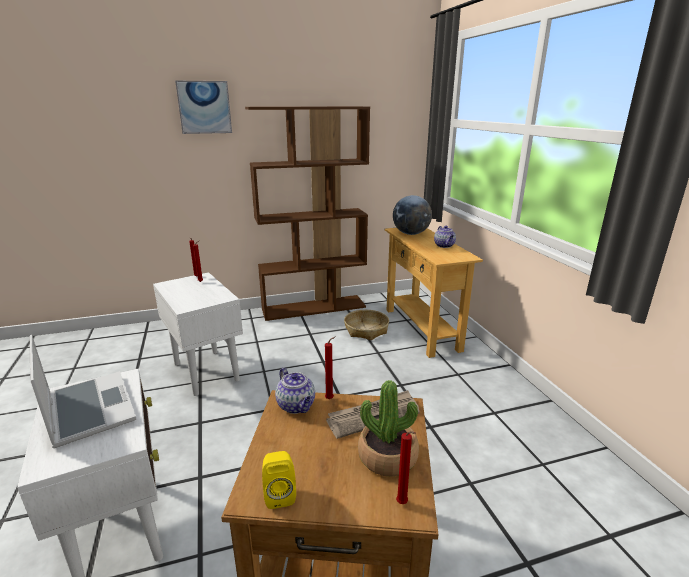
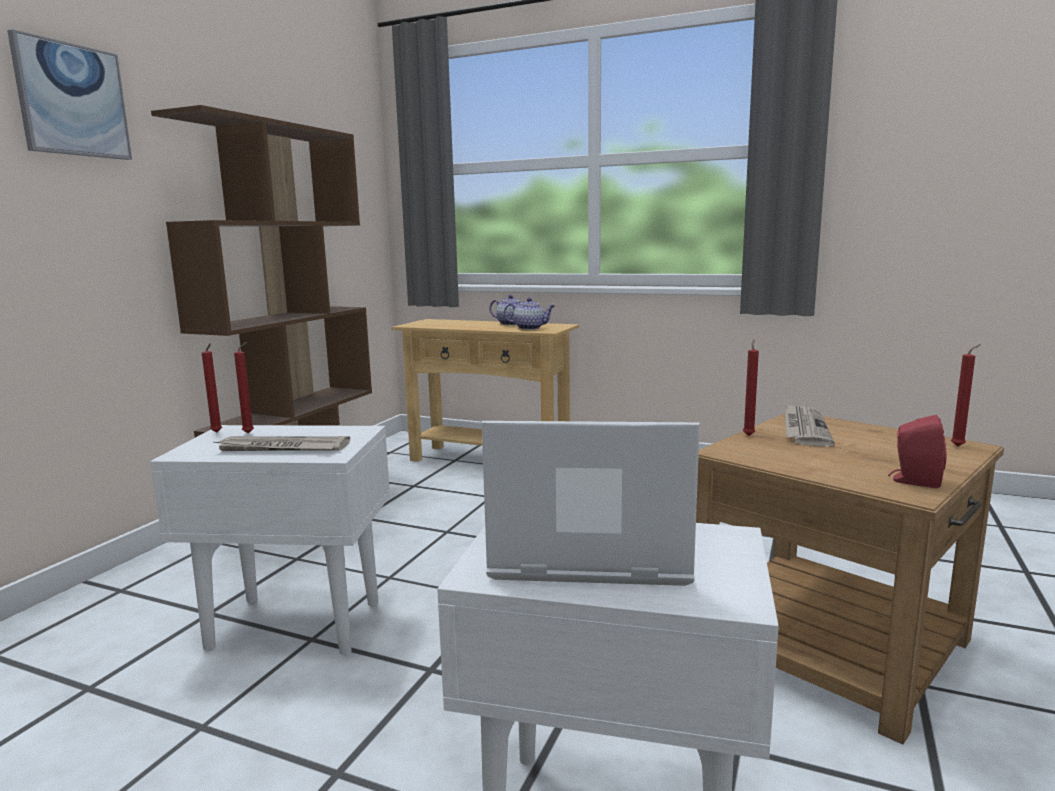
camera: 50 degrees left, 10 degrees down
yellow speaker [262,451,296,509] -> red speaker [888,415,946,489]
teapot [275,368,315,414] -> teapot moved to [504,298,554,330]
basket [344,310,389,340] -> none
potted plant [358,380,419,477] -> none
globe [393,195,432,235] -> none
none -> newspaper [214,436,350,451]

